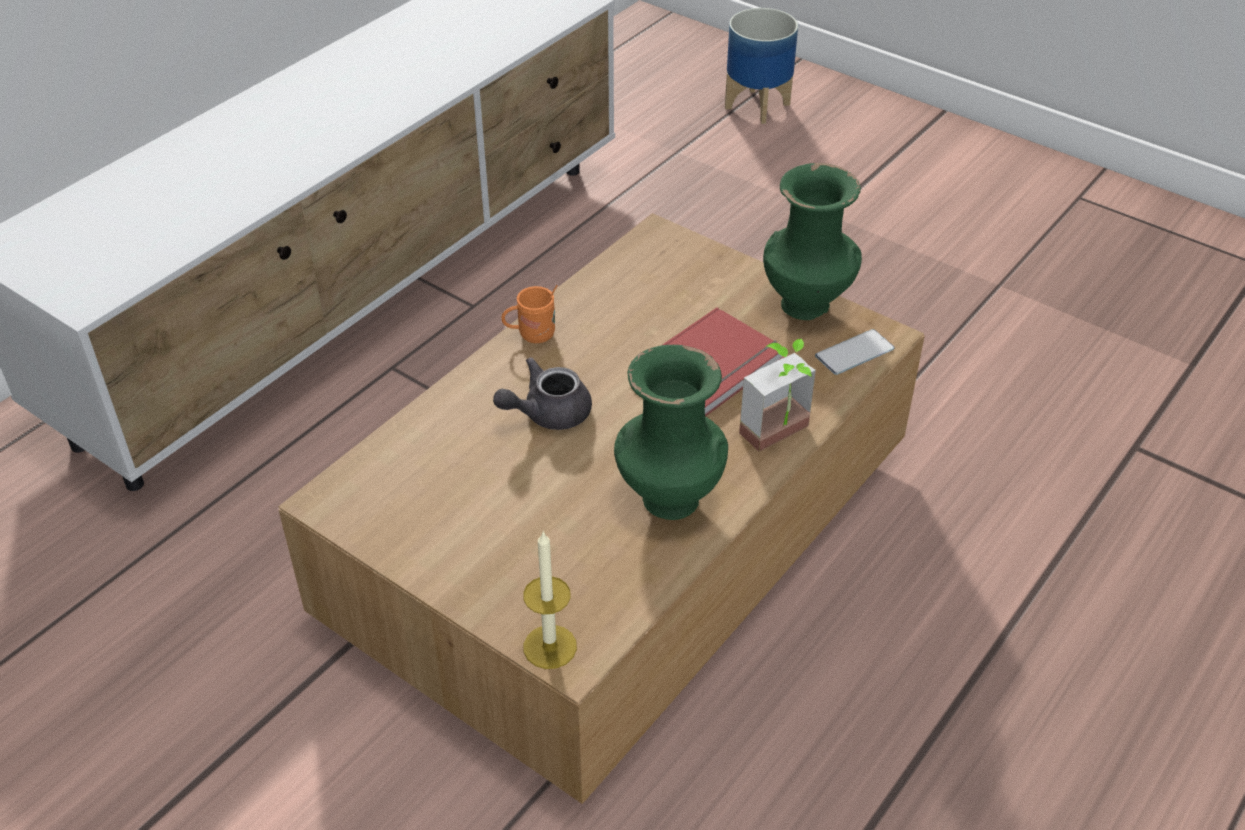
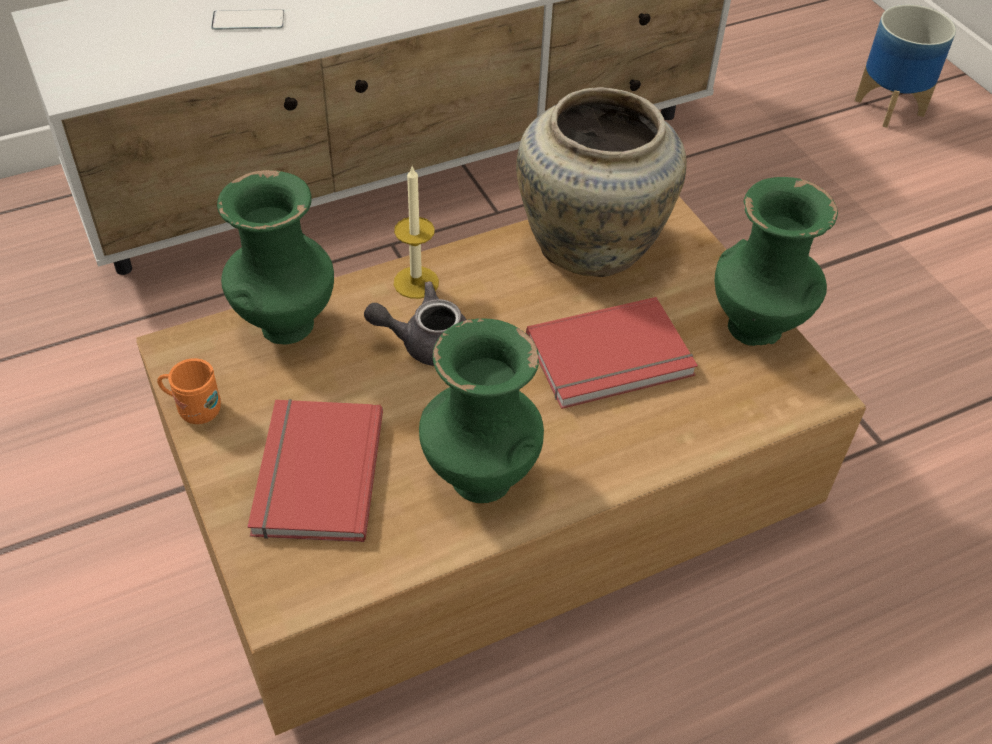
camera: 25 degrees right, 5 degrees up
orange mug [501,285,558,343] -> orange mug moved to [157,358,221,424]
candle [523,530,577,669] -> candle moved to [394,165,439,299]
potted plant [739,339,816,452] -> none
phone [815,329,895,375] -> phone moved to [211,9,284,30]
none -> green vase [217,170,334,344]
none -> red book [248,399,383,542]
none -> beige vase [516,87,687,277]

